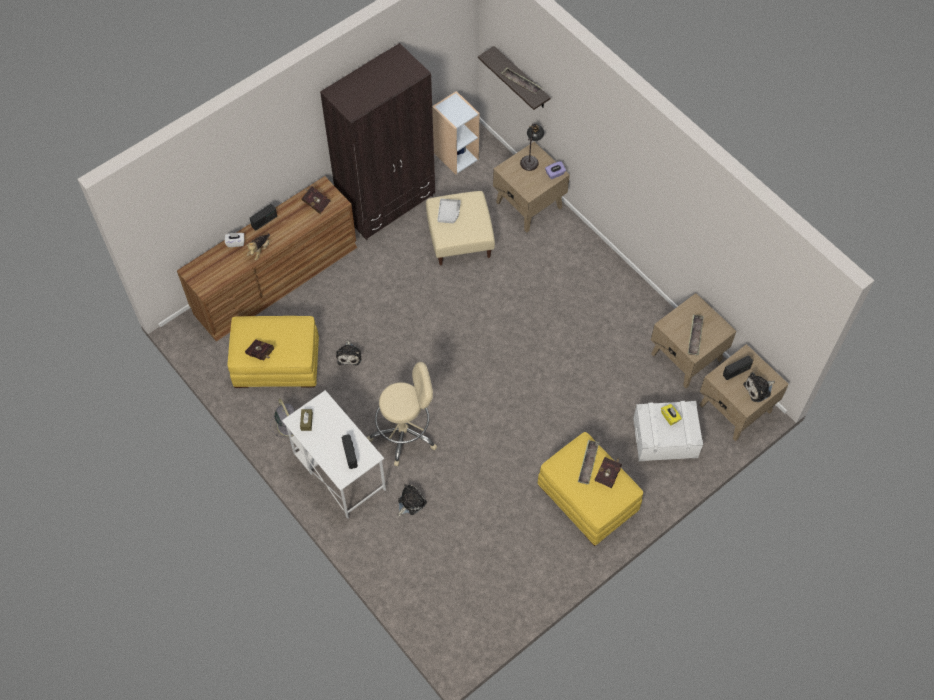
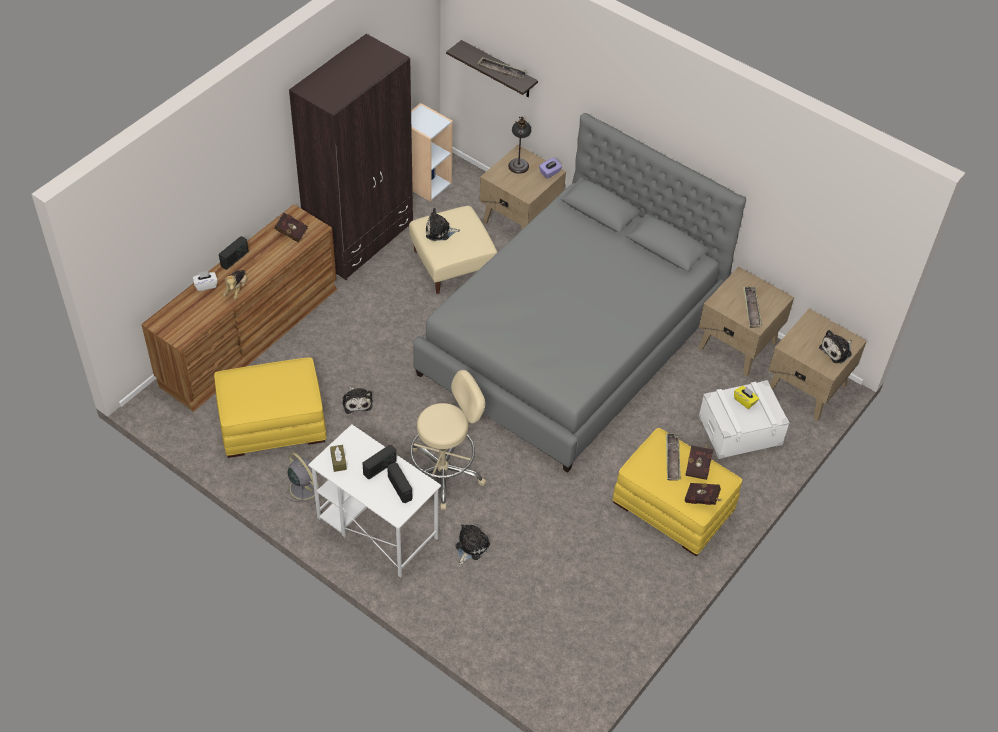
camera: 15 degrees left, 10 degrees down
red book [245,339,275,360] -> red book moved to [685,483,722,505]
grey tray [437,199,461,223] -> plush toy [426,208,460,241]
radio [723,356,753,380] -> radio moved to [362,445,397,479]
none -> grey bed [413,113,746,473]

